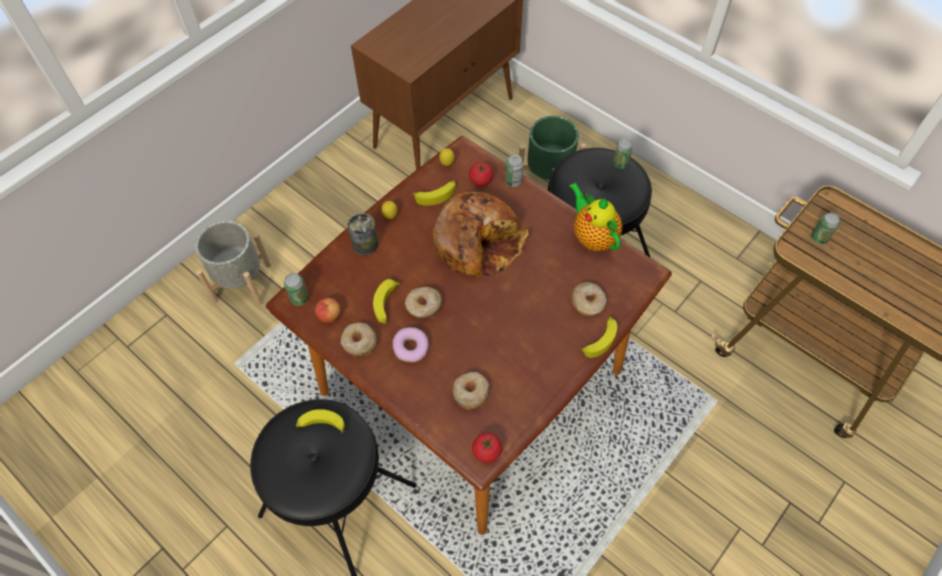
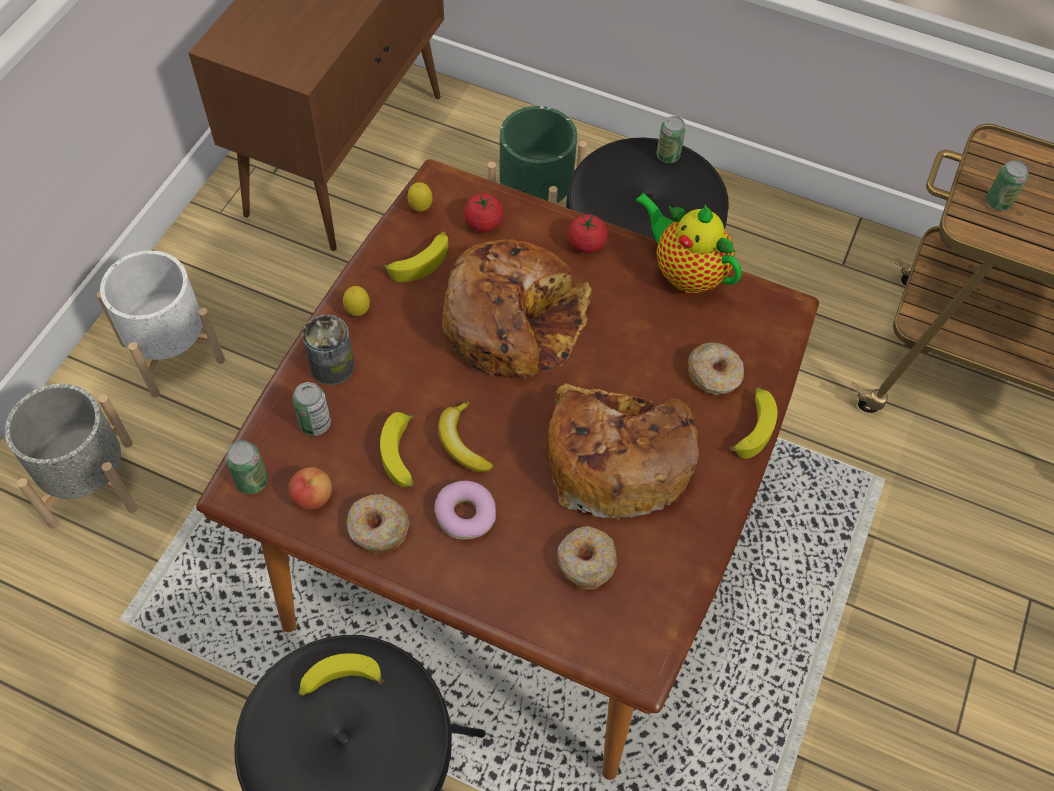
camera: 20 degrees left, 0 degrees up
donut [405,287,442,318] -> banana [438,401,493,472]
tomato [472,433,502,463] -> tomato moved to [567,214,608,253]
can [505,155,524,187] -> can moved to [292,382,331,436]
none -> white planter [97,250,225,397]
none -> bread [547,383,699,520]

